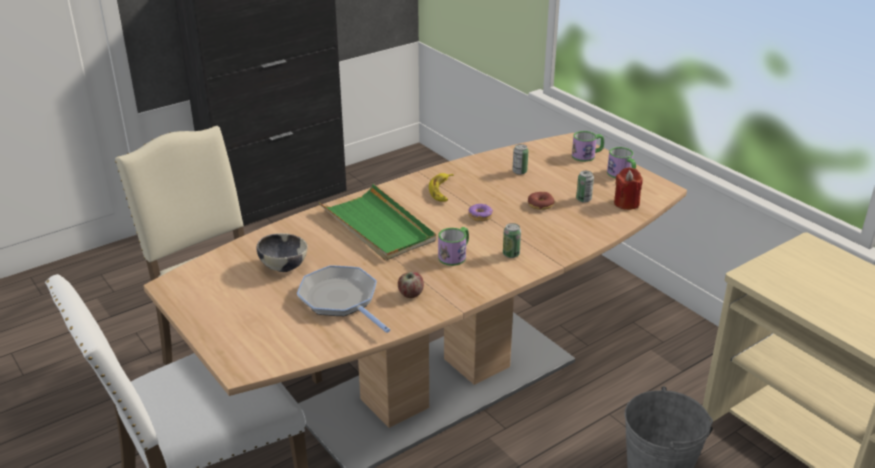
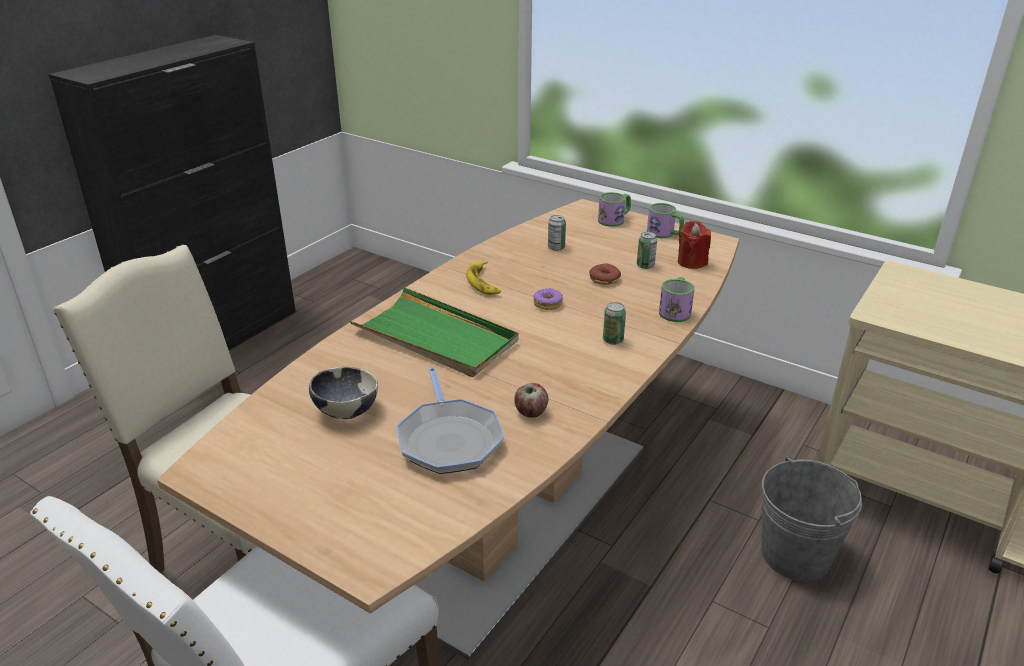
camera: 20 degrees left, 0 degrees up
frying pan [297,265,390,333] -> frying pan turned 135 degrees counterclockwise [396,367,504,474]
mug [438,227,469,266] -> mug moved to [659,277,695,322]

